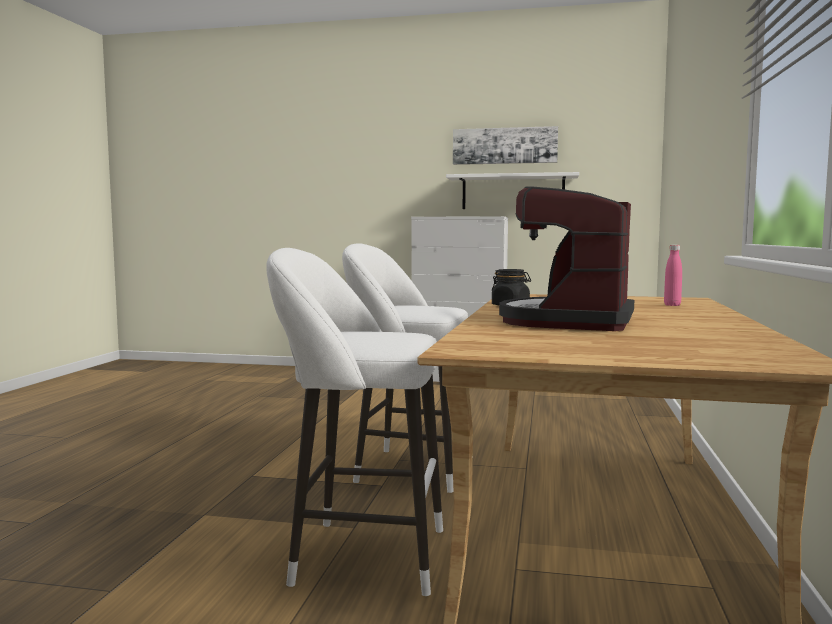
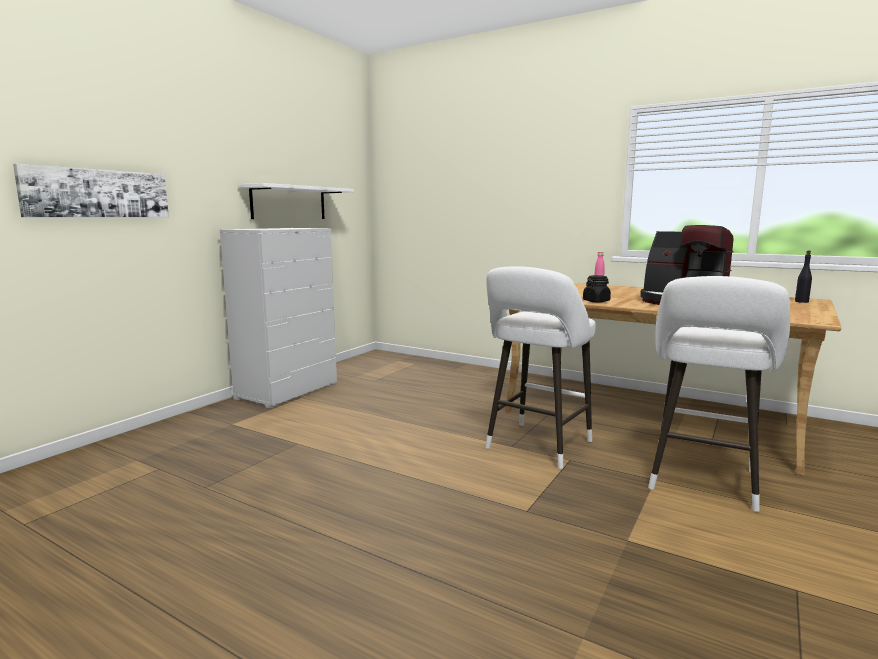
camera: 70 degrees left, 5 degrees up
picture [453,126,558,165] -> picture moved to [13,164,169,217]
none -> black bottle [795,250,812,303]

